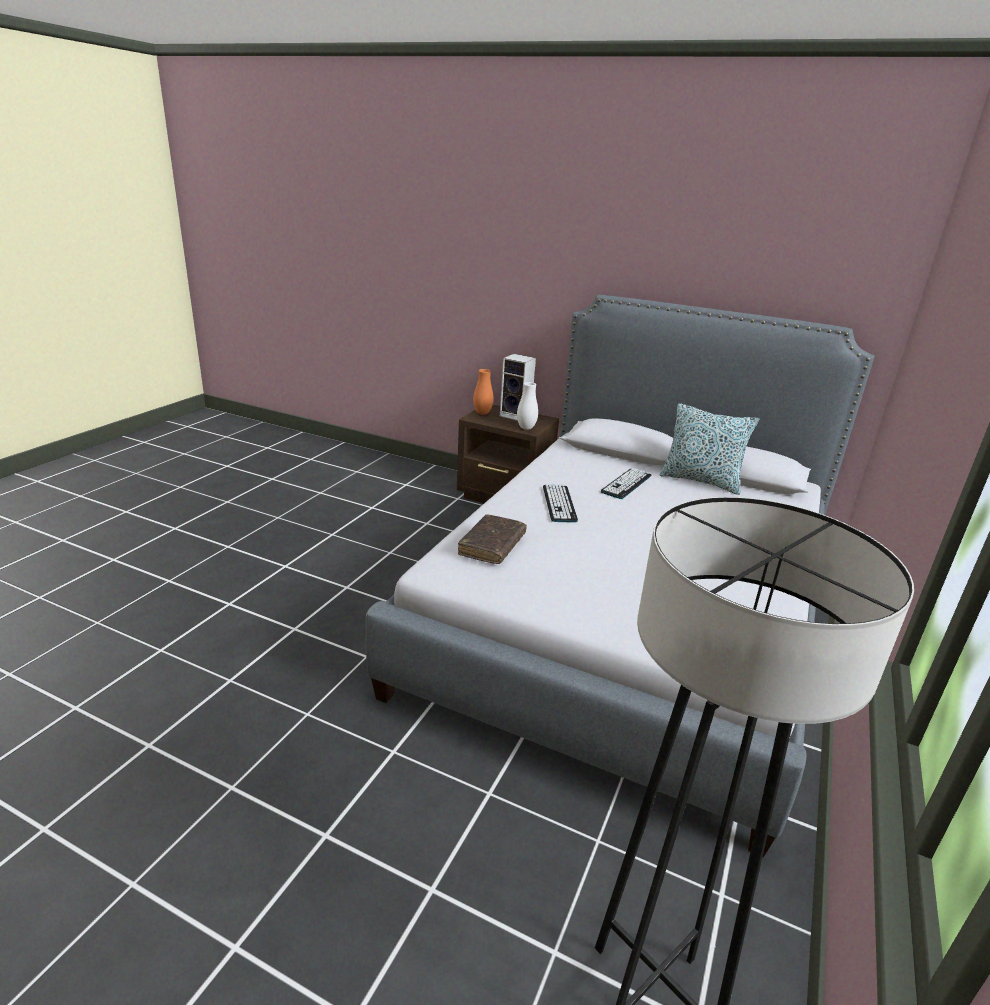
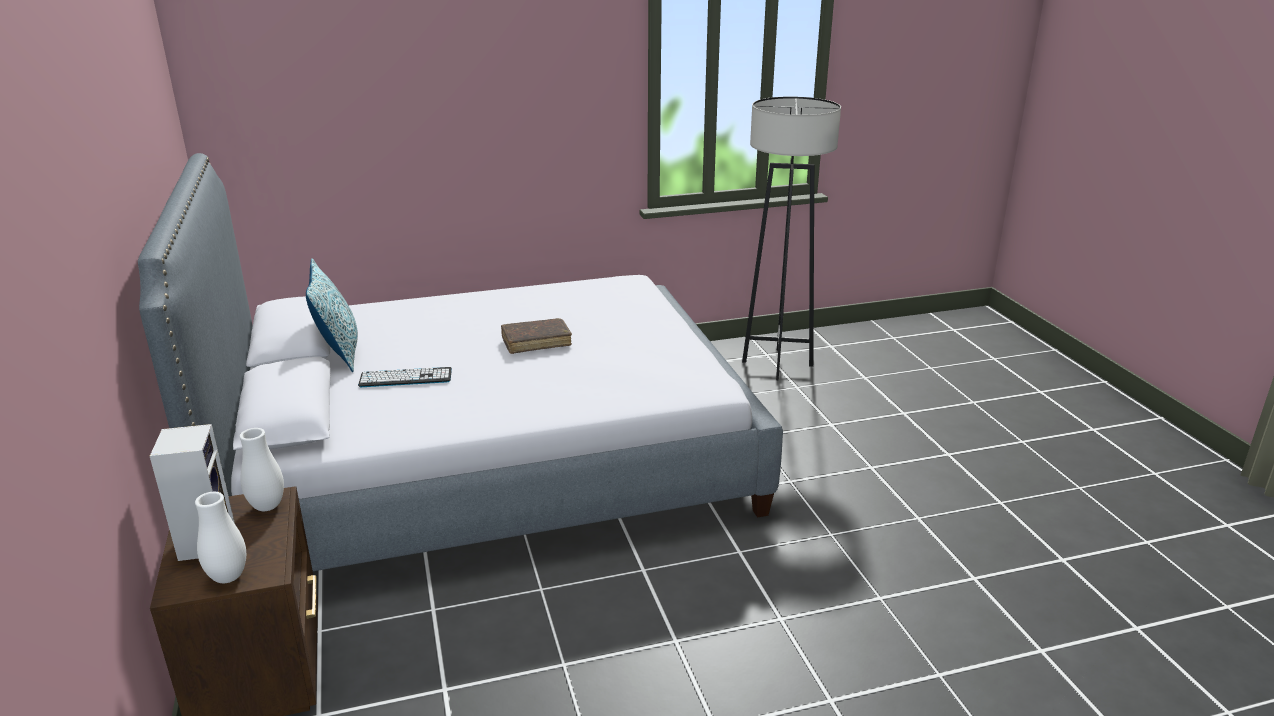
camera: 130 degrees left, 0 degrees up
brown book [458,514,527,564] -> brown book moved to [501,318,572,354]
orange vase [473,369,494,415] -> white vase [195,492,246,583]
keyboard [543,484,578,523] -> none

